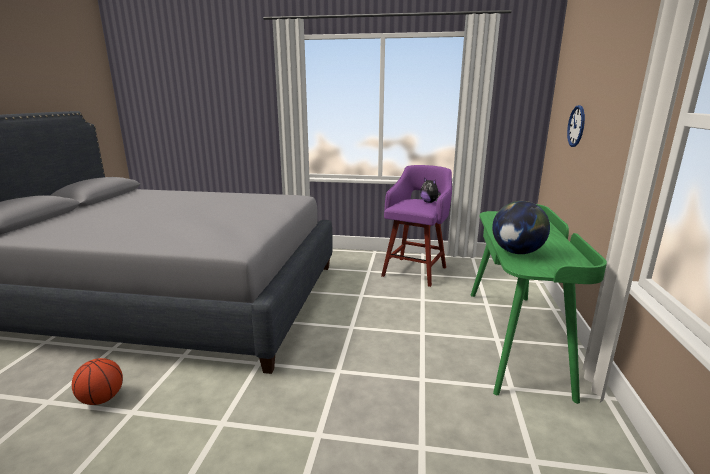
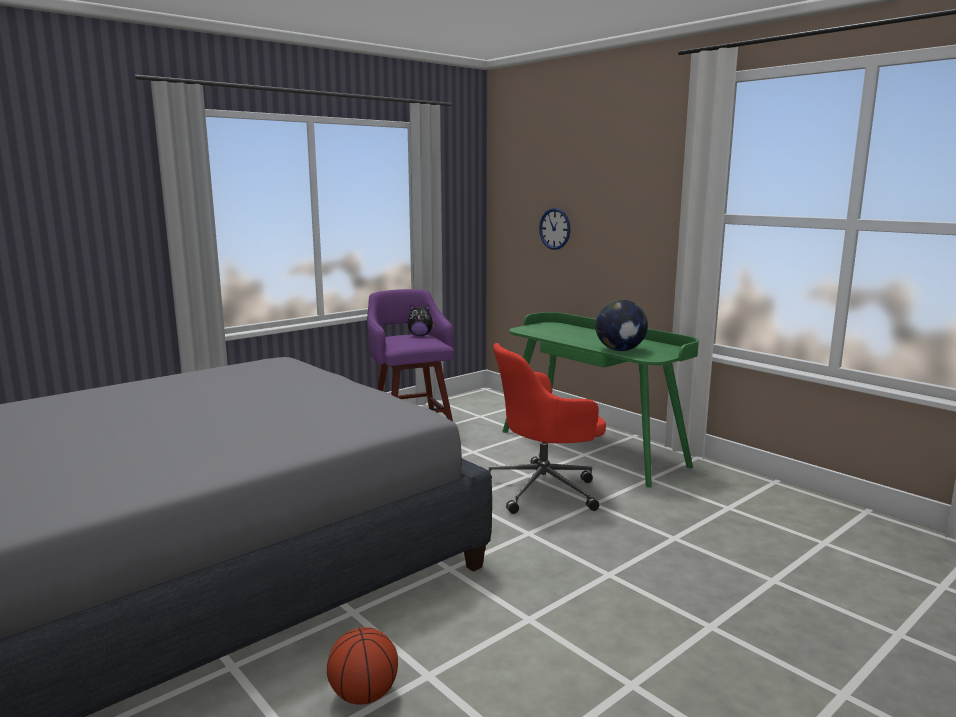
camera: 50 degrees left, 5 degrees down
none -> red office chair [489,343,606,514]

